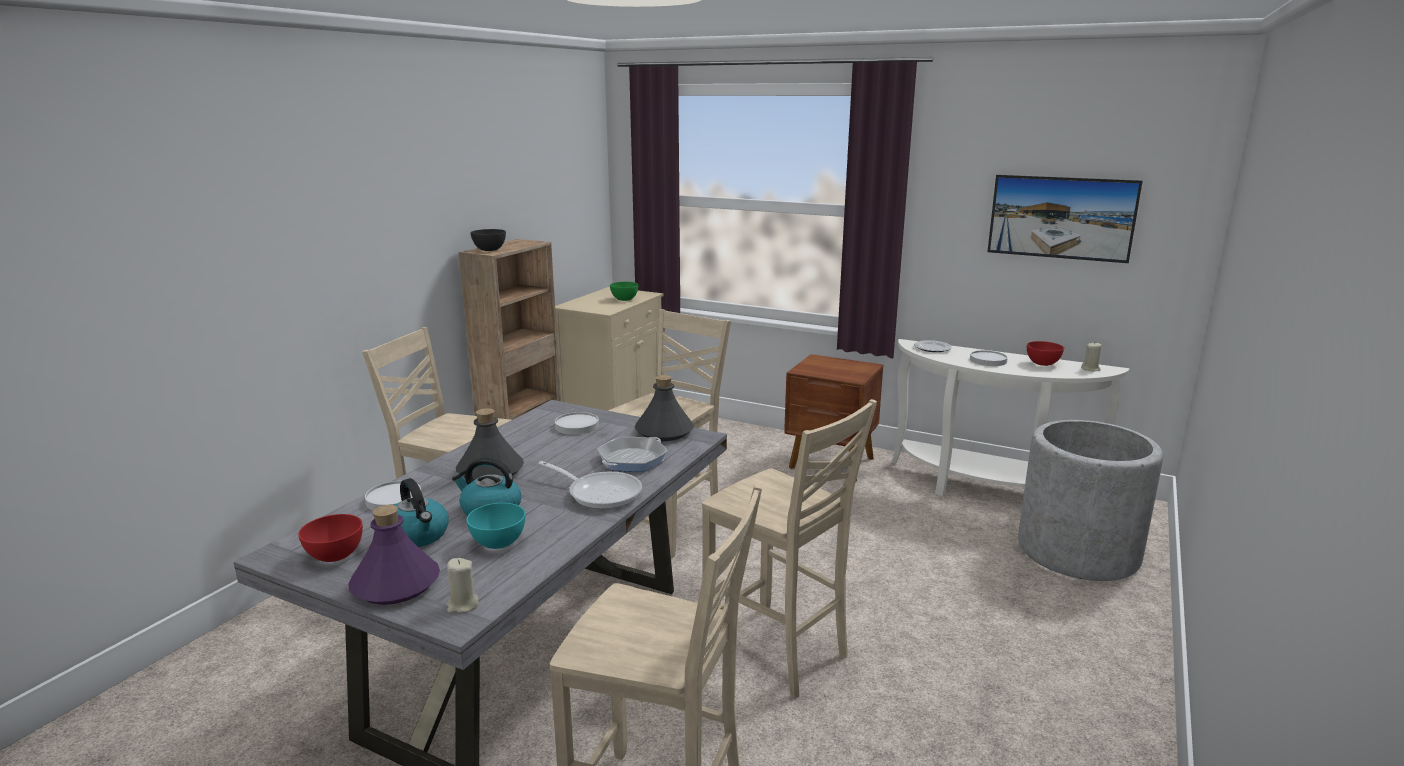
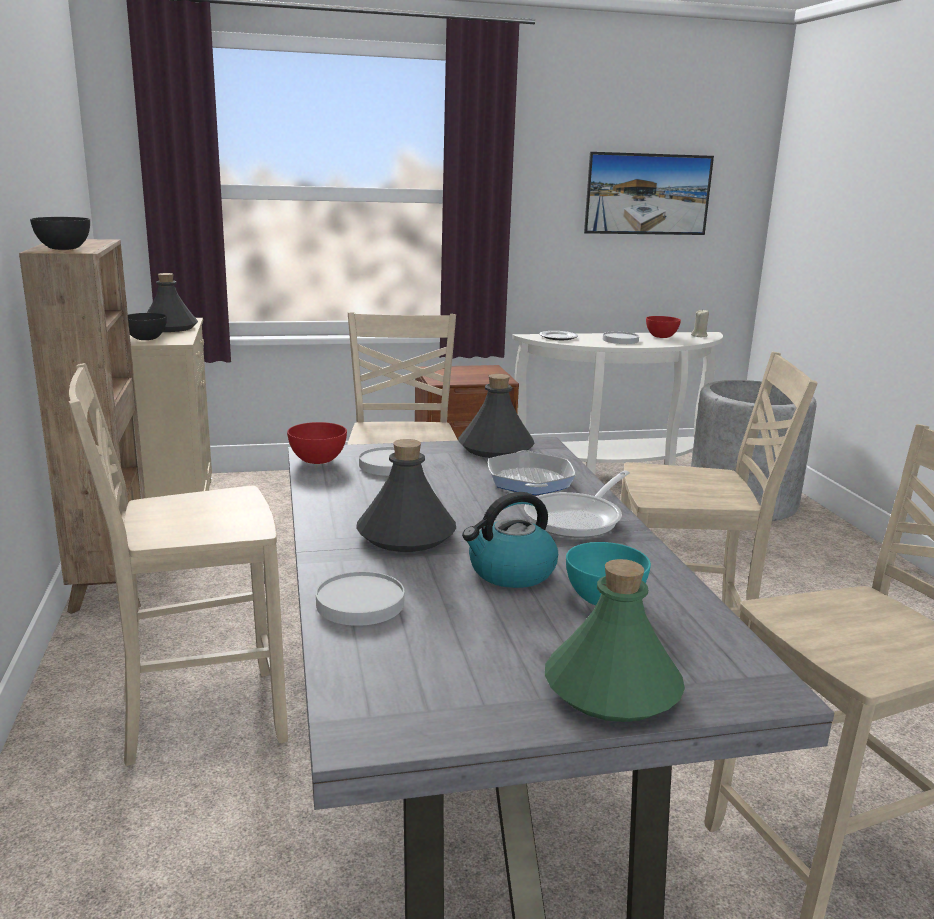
camera: 40 degrees left, 0 degrees up
red bowl [298,514,363,562] -> red bowl moved to [287,422,347,464]
purple bottle [348,505,440,605] -> green bottle [545,559,685,722]
kettle [395,478,449,547] -> none
beige candle [447,558,479,613] -> none
frying pan [539,461,642,509] -> frying pan turned 135 degrees clockwise [524,470,630,538]
green bowl [610,282,638,301] -> grey bottle [147,273,198,332]
none -> grey bowl [128,313,167,340]

